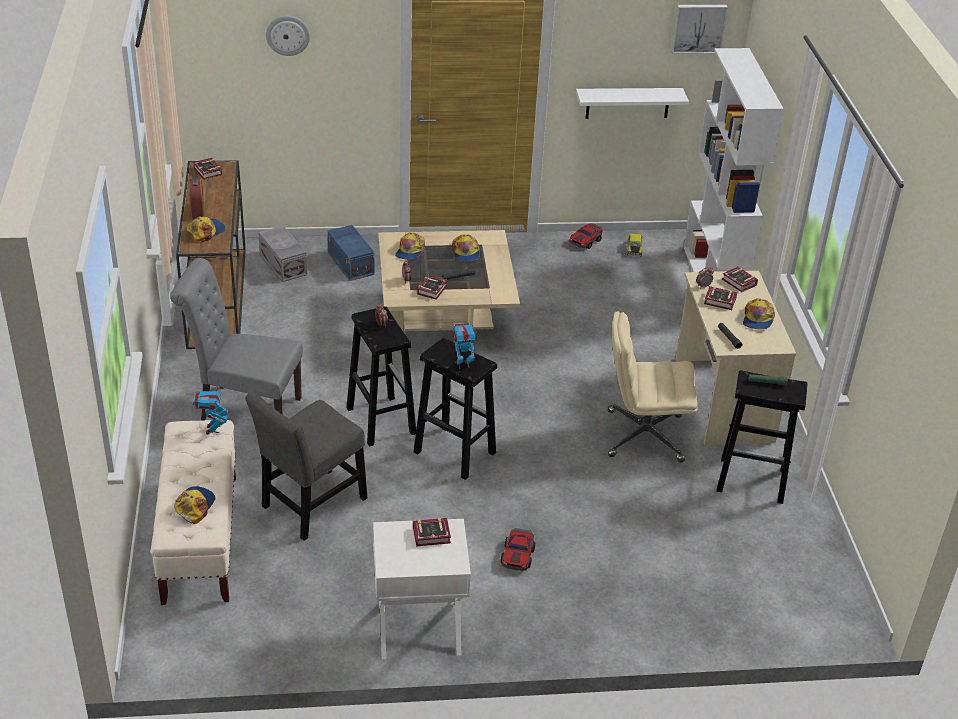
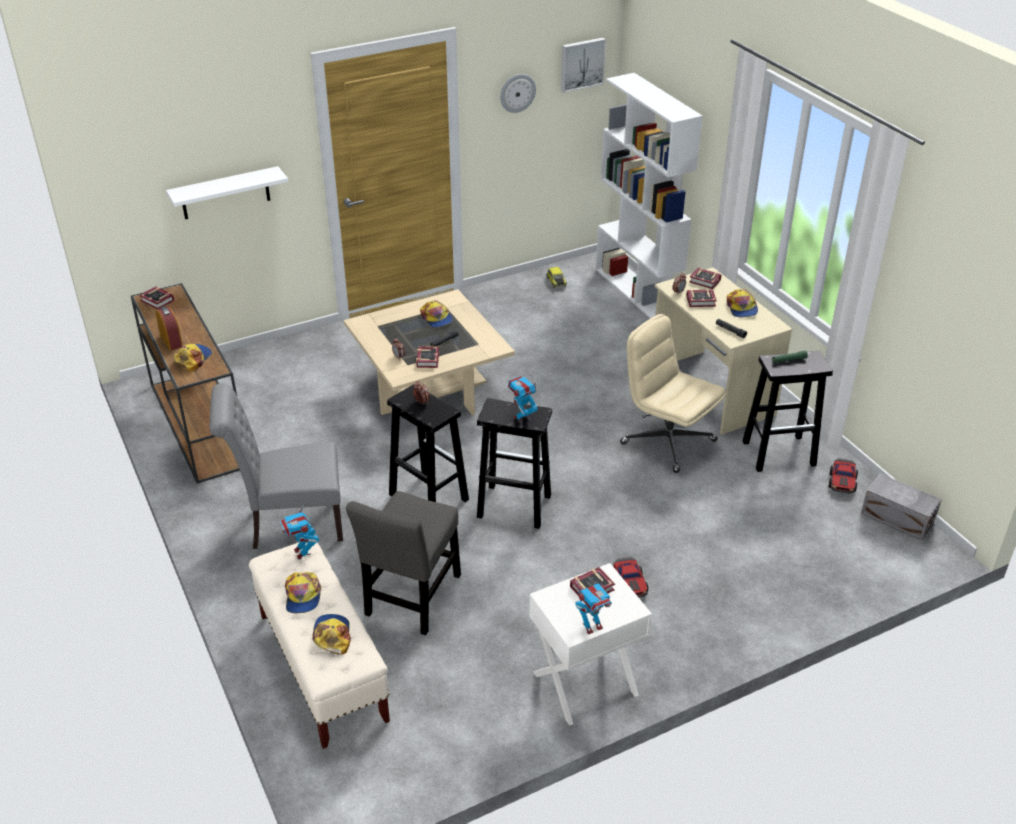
camera: 20 degrees left, 0 degrees up
grey storage box [258,226,307,282] -> grey storage box moved to [861,473,942,541]
wall clock [266,16,310,56] -> wall clock moved to [500,74,536,113]
blue storage box [327,225,375,281] -> none
cap [395,232,425,259] -> cap moved to [285,572,321,614]
toy car [569,223,602,249] -> toy car moved to [829,458,858,494]
white shelf [576,88,689,119] -> white shelf moved to [166,166,288,219]
beige office chair [608,312,698,462] -> beige office chair turned 60 degrees clockwise [620,314,726,473]
none -> toy robot [575,572,612,635]

